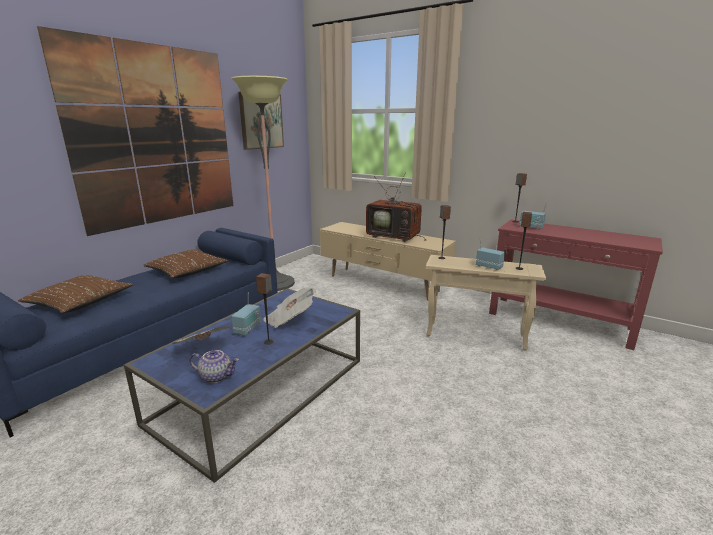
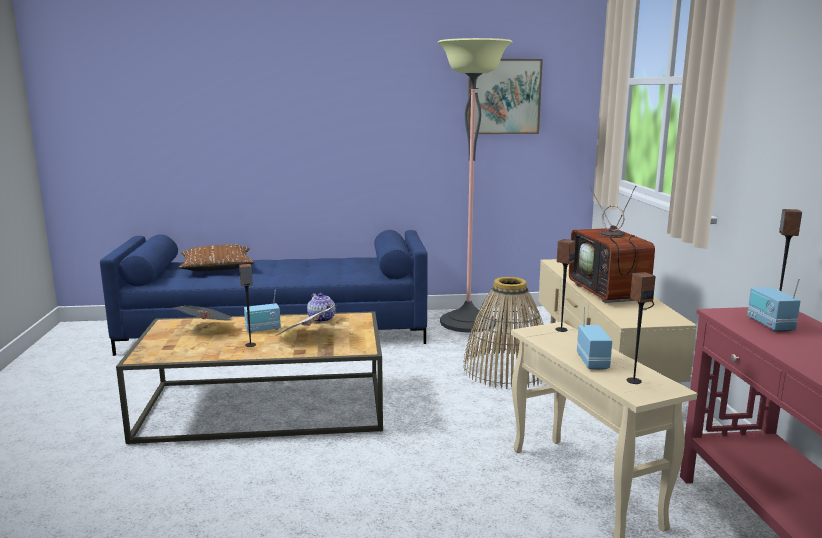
camera: 50 degrees right, 5 degrees down
picture [37,26,233,236] -> none
blue coffee table [124,288,360,483] -> brown coffee table [116,311,383,445]
brown pillow [143,250,228,278] -> none
teapot [190,350,239,383] -> teapot moved to [307,293,336,322]
none -> basket [463,277,544,389]

